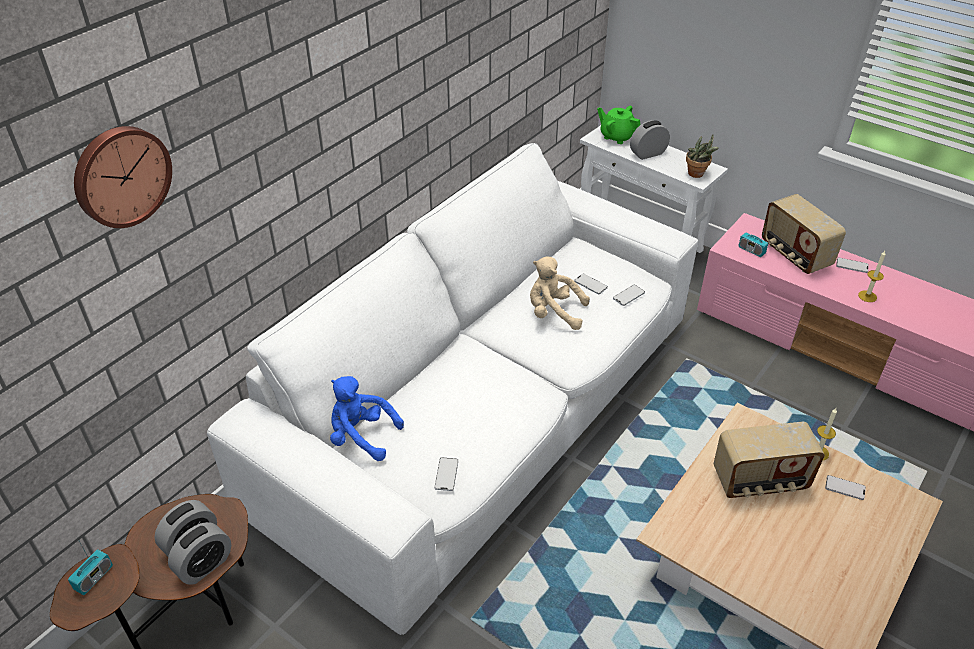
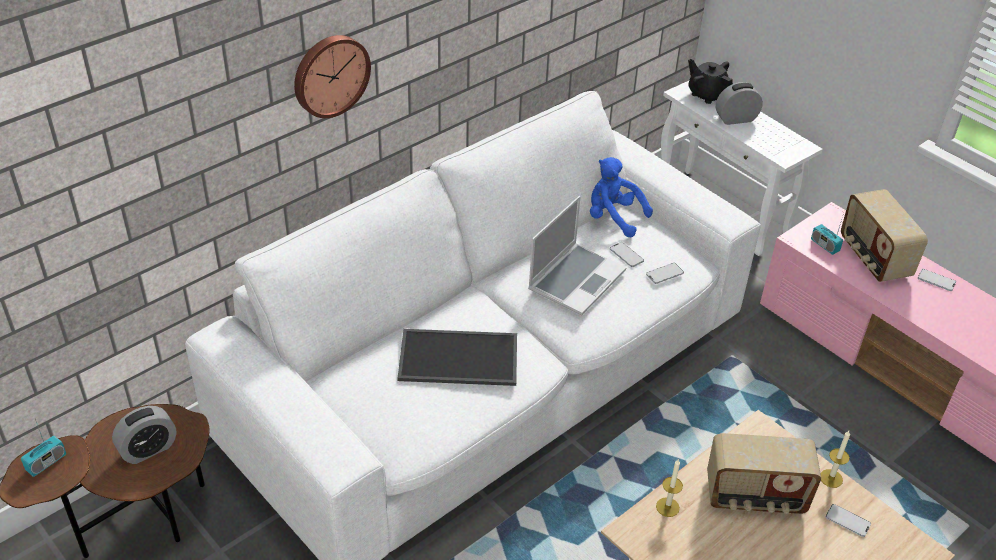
camera: 10 degrees right, 0 degrees up
wall clock [74,126,172,228] -> wall clock moved to [294,35,371,118]
alarm clock [168,522,231,585] -> none
blue plush toy [330,376,404,461] -> blue plush toy moved to [590,157,653,237]
phone [435,457,458,491] -> none
beige plush toy [530,256,590,330] -> laptop [528,196,627,315]
green teapot [597,106,641,144] -> black teapot [688,59,733,104]
potted plant [686,134,719,178] -> none
candle [858,251,886,302] -> candle moved to [656,460,683,517]
none -> tray [398,329,517,386]

